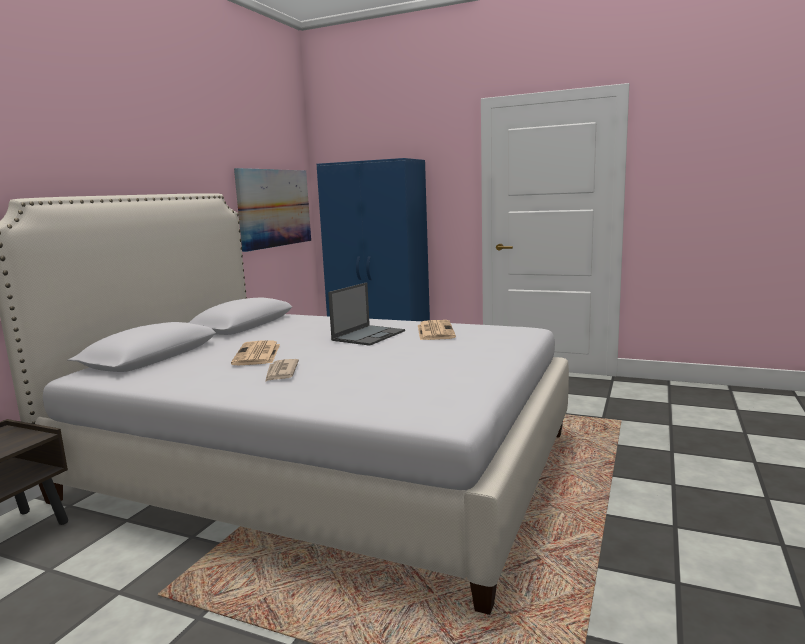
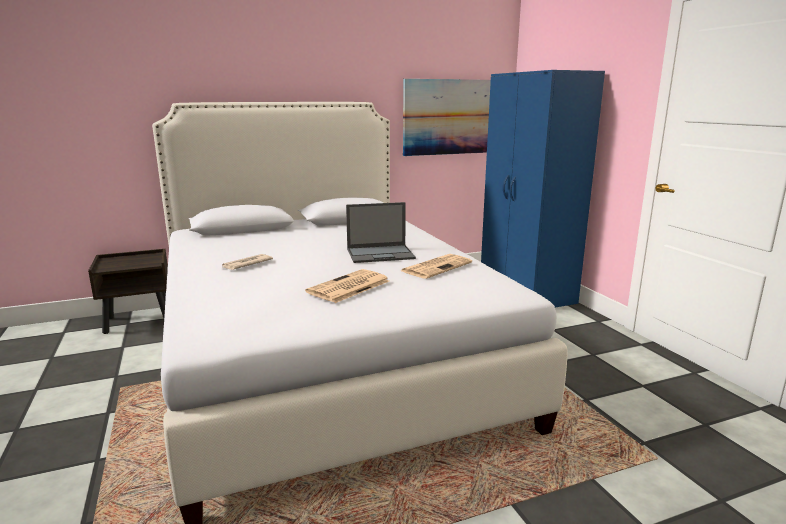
camera: 45 degrees right, 5 degrees up
newspaper [231,340,280,365] -> newspaper moved to [305,269,389,303]

